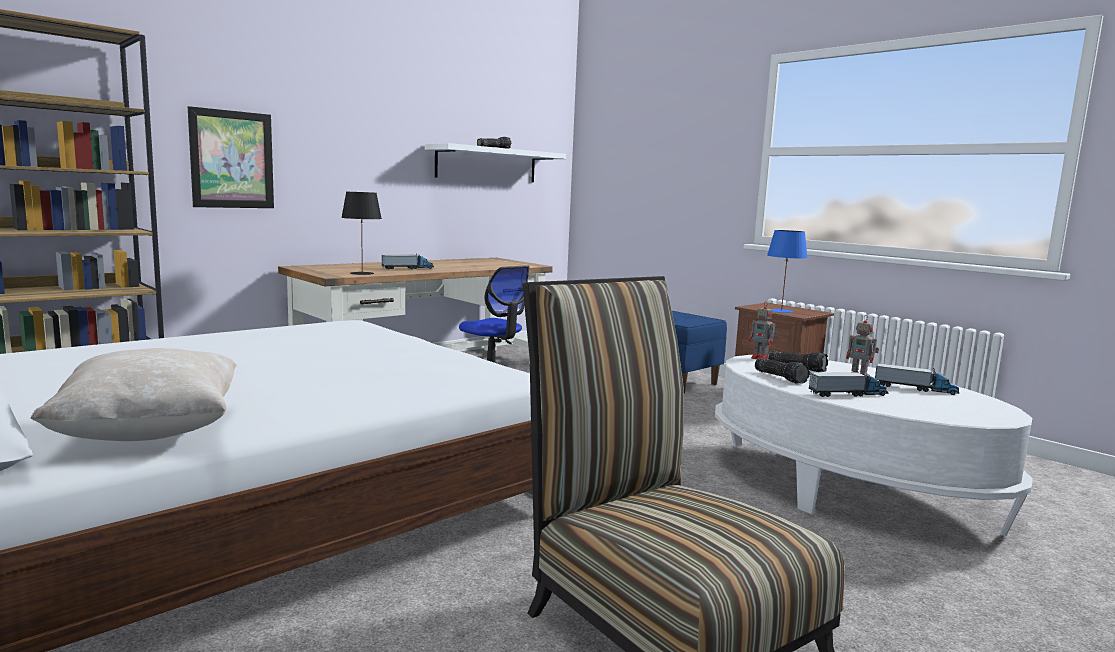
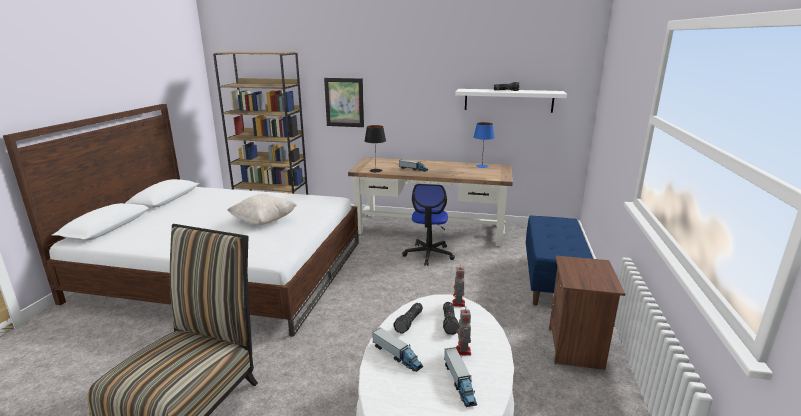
camera: 55 degrees right, 10 degrees up
beige pillow [30,348,237,441] -> beige pillow moved to [227,194,297,225]
blue table lamp [767,230,808,313] -> blue table lamp moved to [474,122,495,168]

